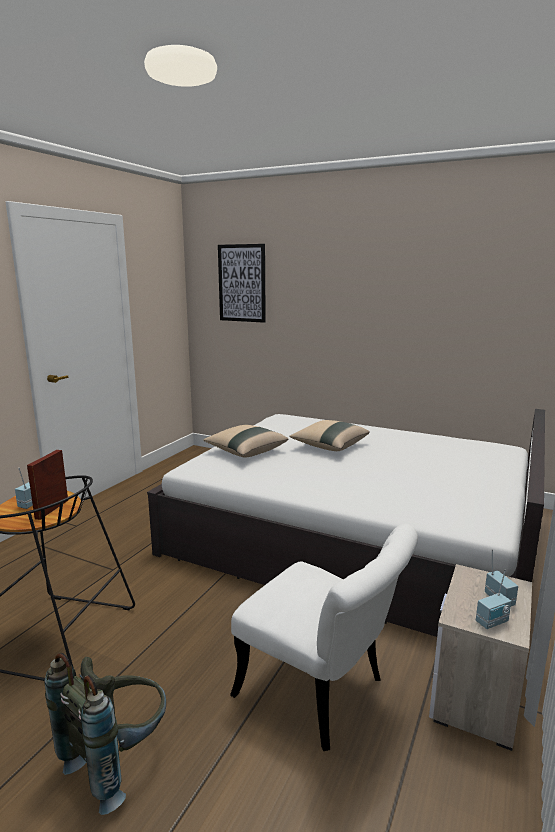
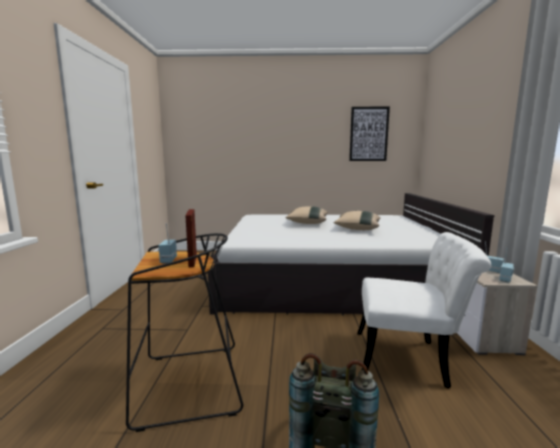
camera: 25 degrees left, 5 degrees down
beige pillow [203,425,288,458] -> beige pillow moved to [334,211,380,230]
picture [218,244,266,323] -> picture moved to [349,107,390,161]

